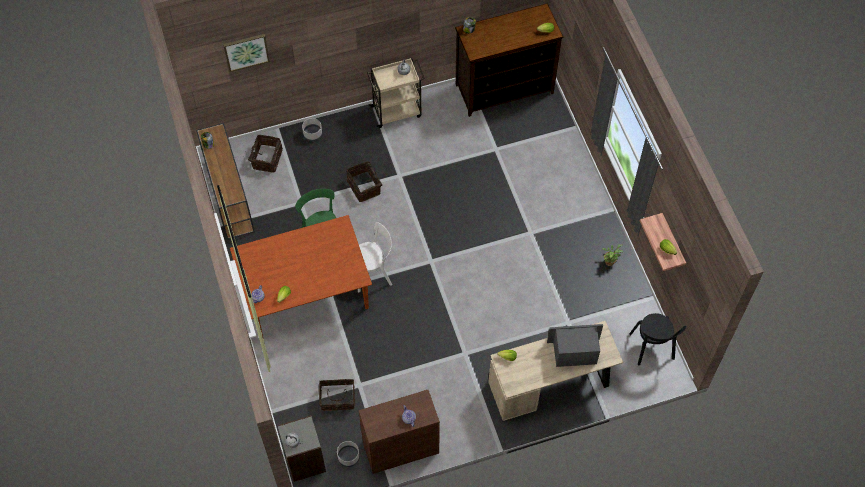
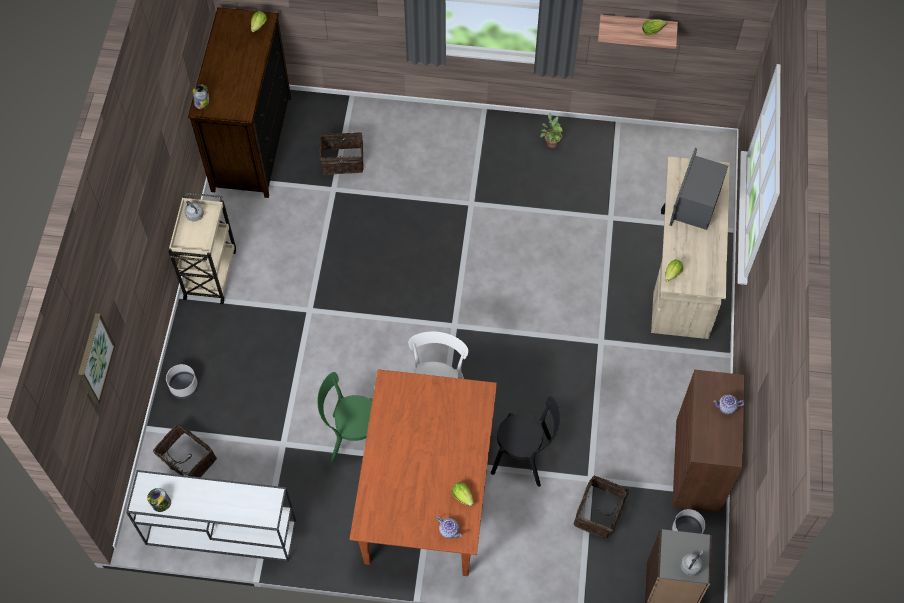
camera: 65 degrees left, 0 degrees up
brown console table [196,123,255,240] -> white console table [126,470,296,562]
basket [347,161,382,202] -> basket moved to [320,127,364,175]
black chair [630,313,686,365] -> black chair moved to [491,396,560,487]

